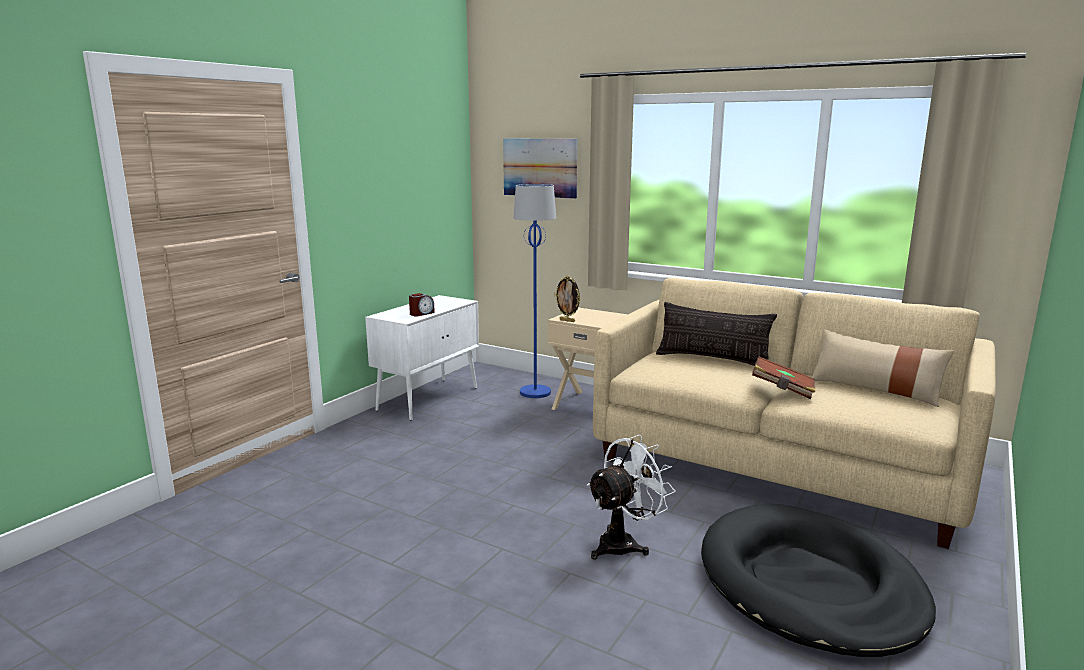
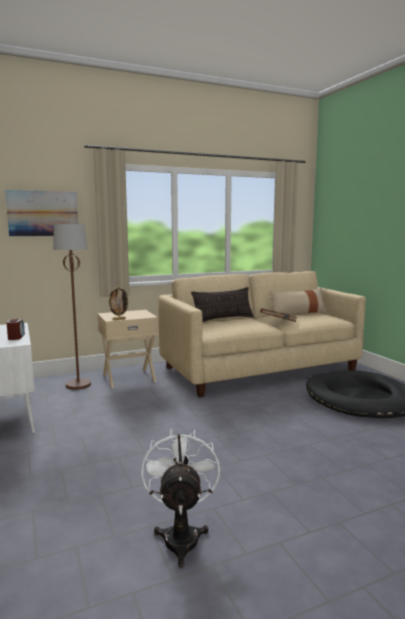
camera: 55 degrees left, 5 degrees down
blue floor lamp [513,184,556,398] -> brown floor lamp [53,224,91,390]
white fan [586,435,676,560] -> white fan moved to [141,429,220,568]

